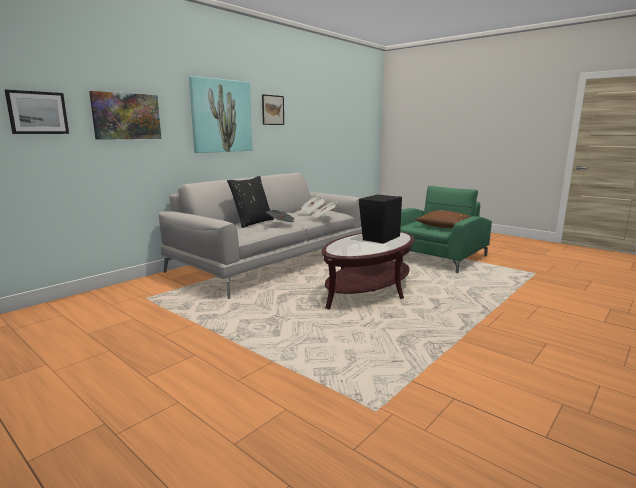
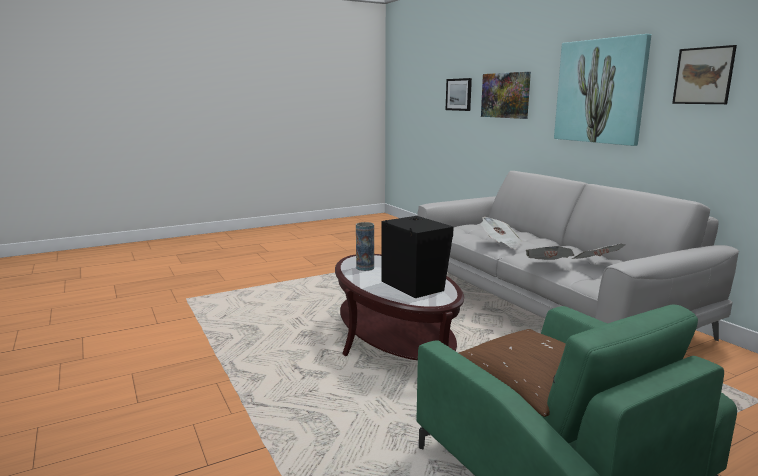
camera: 110 degrees right, 0 degrees up
black pillow [227,176,274,228] -> none
none -> vase [356,222,374,271]

